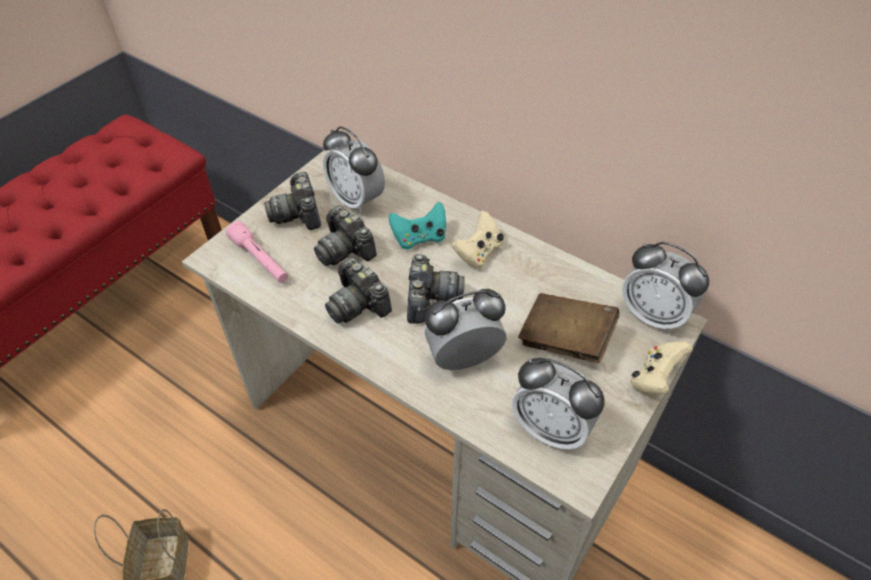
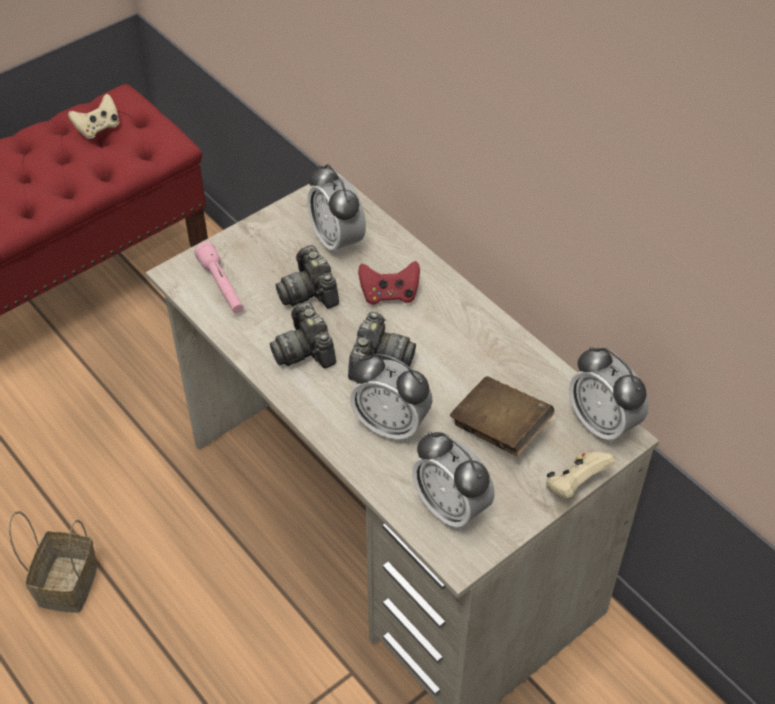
camera: 15 degrees right, 0 degrees up
camera [264,172,321,230] -> none
turquoise game controller [389,202,446,250] -> red game controller [358,261,420,305]
alarm clock [424,289,506,370] -> alarm clock turned 150 degrees counterclockwise [350,353,432,443]
beige game controller [452,211,504,269] -> beige game controller moved to [68,94,119,139]

